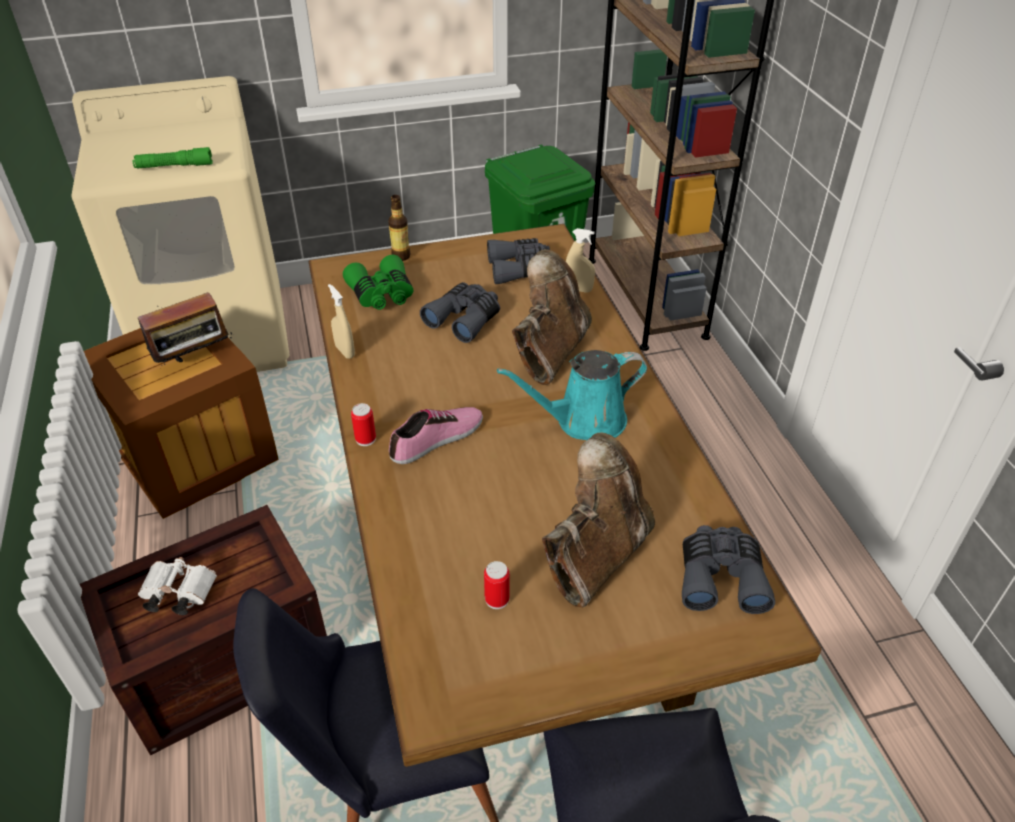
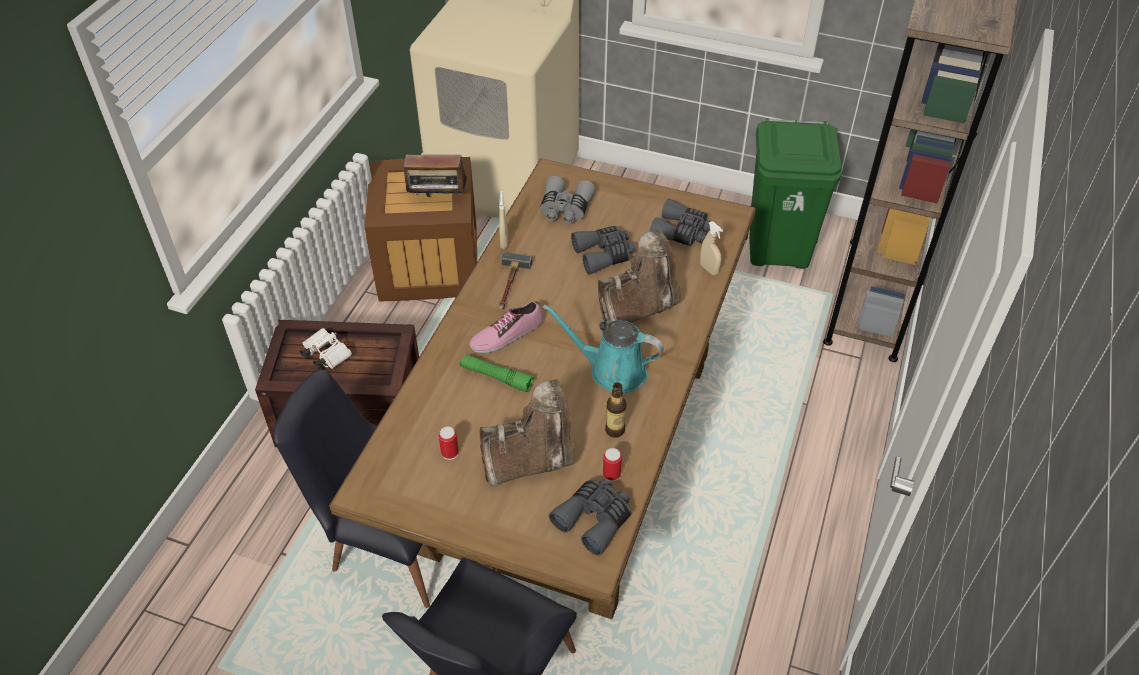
camera: 35 degrees right, 5 degrees up
green flashlight [132,147,213,168] -> green flashlight moved to [460,354,534,392]
green binoculars [343,255,414,310] -> grey binoculars [540,176,596,224]
can [351,403,376,446] -> can moved to [603,448,622,482]
bottle [388,195,410,261] -> bottle moved to [605,382,626,438]
shoe [389,407,483,464] -> shoe turned 150 degrees clockwise [470,301,543,353]
none -> hammer [499,252,532,310]

